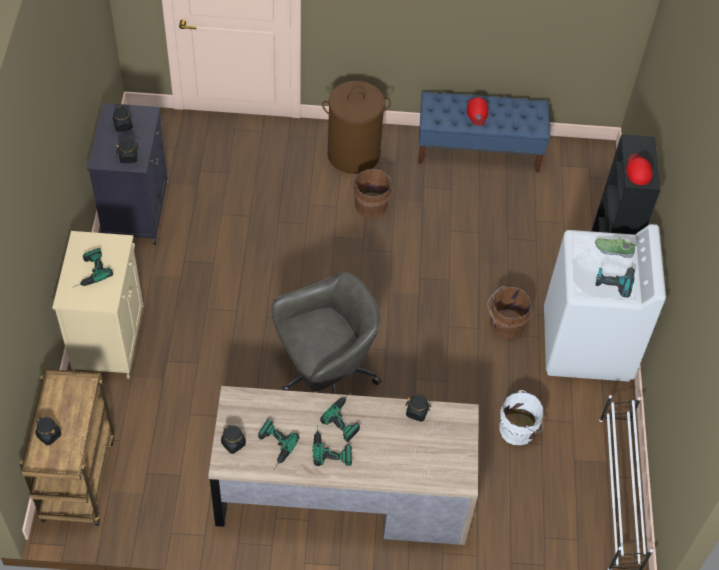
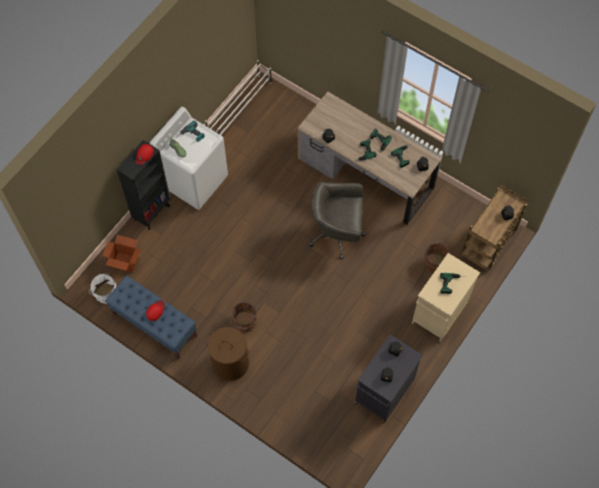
camera: 145 degrees left, 10 degrees up
brown bucket [487,286,532,338] -> brown bucket moved to [425,243,449,273]
white bucket [500,390,544,445] -> white bucket moved to [89,273,116,304]
none -> cardboard box [102,235,141,273]

